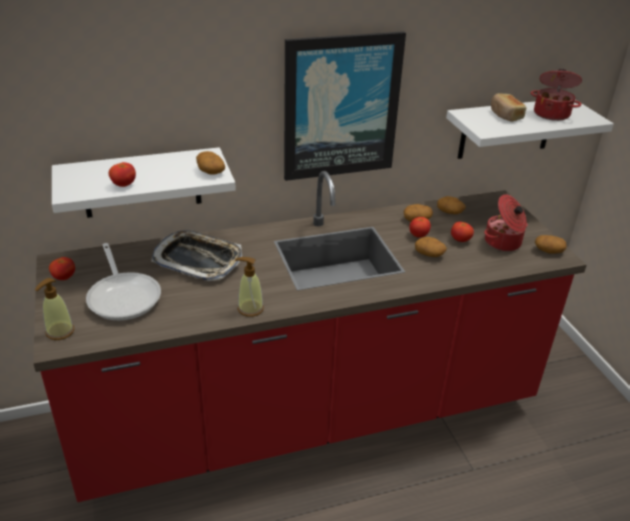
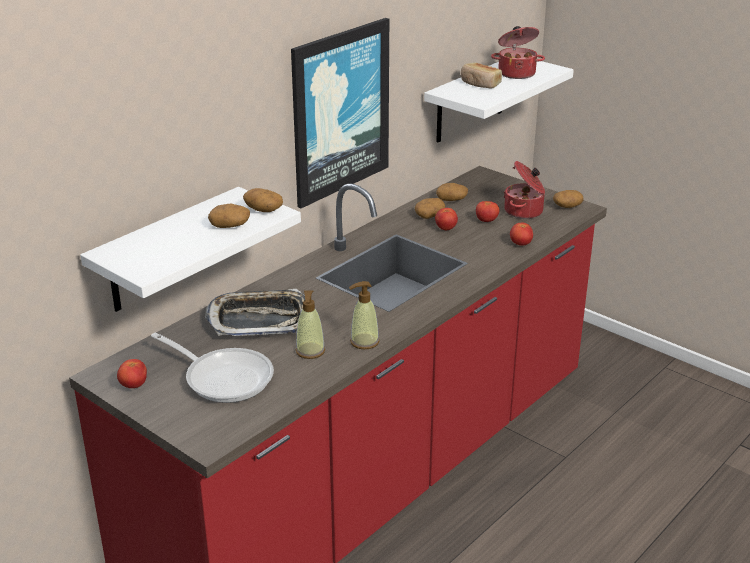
camera: 30 degrees left, 5 degrees down
soap dispenser [35,278,74,340] -> soap dispenser moved to [296,291,325,359]
tomato [109,162,136,187] -> tomato moved to [510,223,533,246]
potato [415,237,447,257] -> potato moved to [208,204,250,228]

